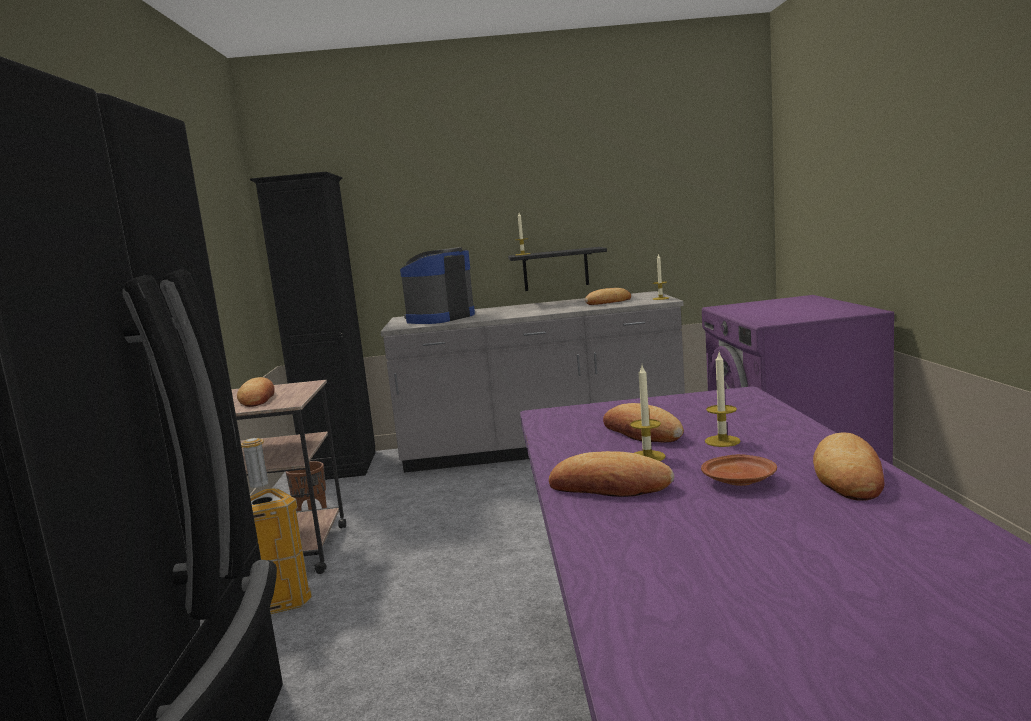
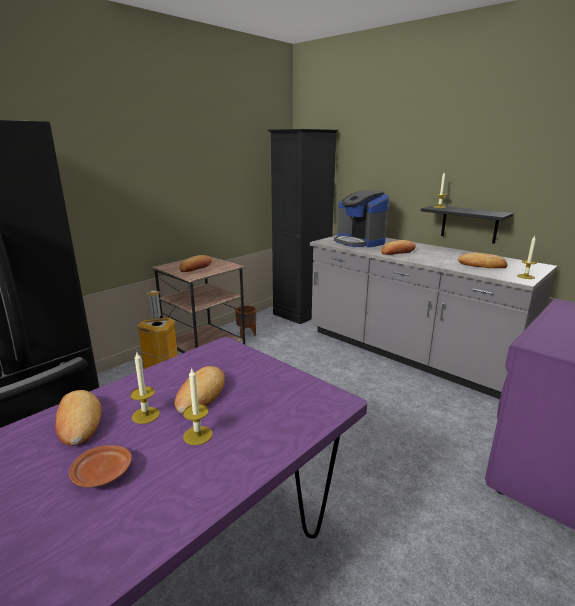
camera: 45 degrees right, 10 degrees up
coffee machine [400,247,475,324] -> coffee machine turned 120 degrees counterclockwise [334,190,389,248]
bread [813,433,885,501] -> bread moved to [381,240,416,255]

